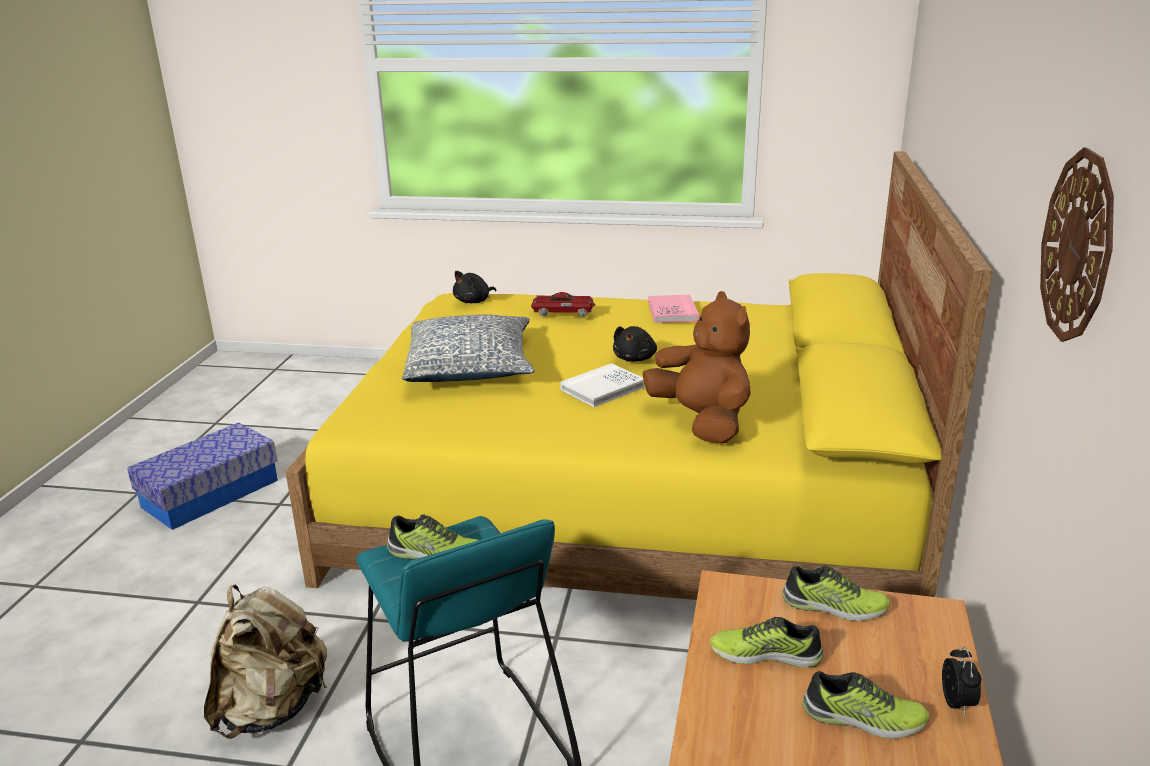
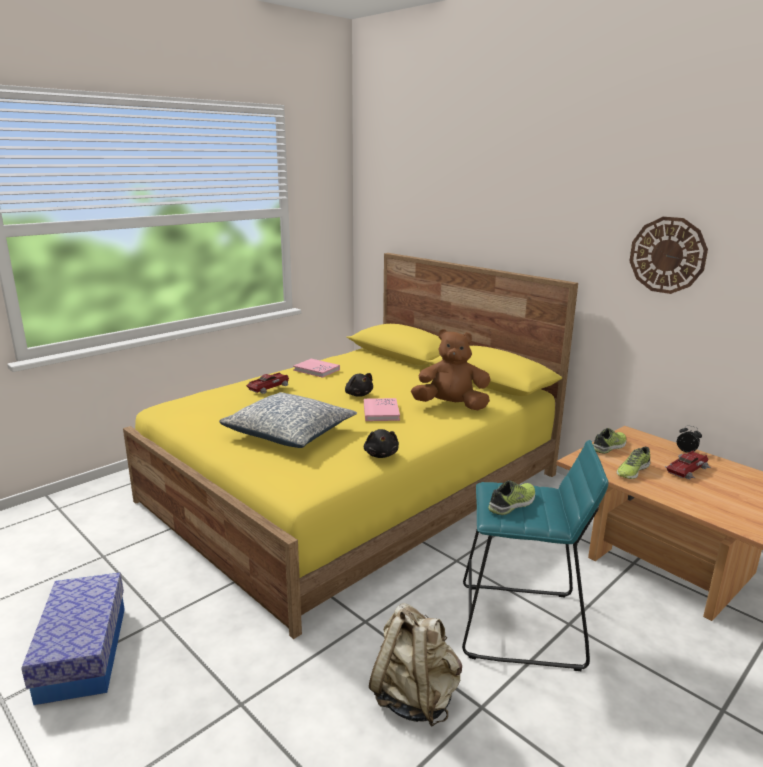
camera: 55 degrees left, 5 degrees down
black plush toy [453,271,496,303] -> black plush toy moved to [364,429,399,458]
white book [560,363,645,407] -> pink book [364,398,400,421]
shoe [802,671,929,739] -> toy car [664,450,711,480]

